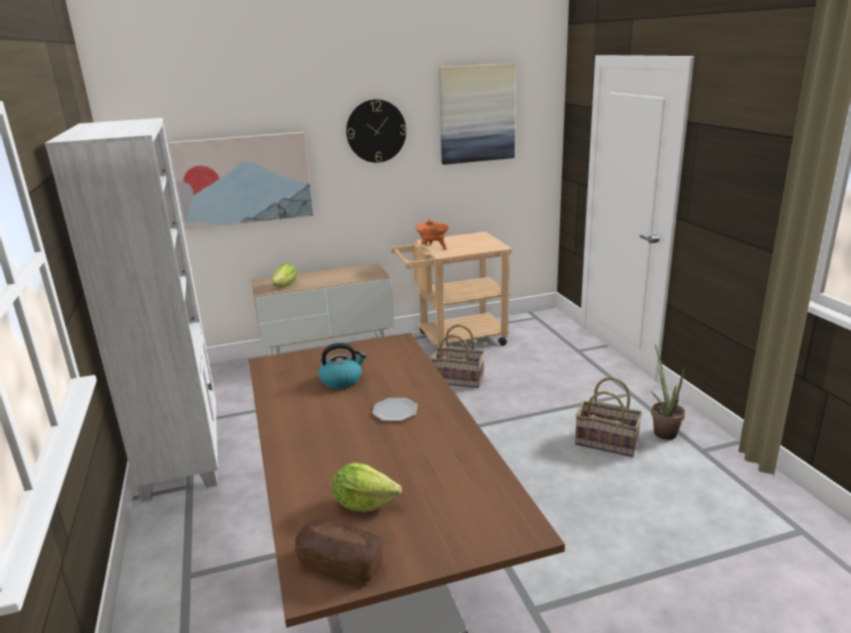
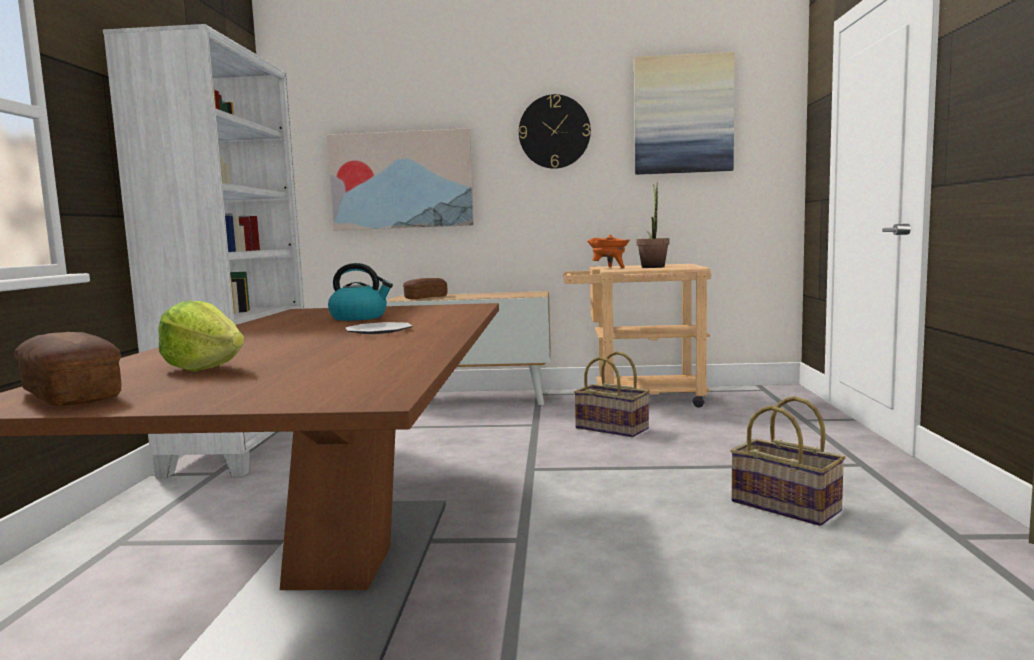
camera: 20 degrees right, 15 degrees down
lettuce [271,263,297,287] -> bread [403,278,448,299]
potted plant [650,344,685,440] -> potted plant moved to [637,183,670,268]

